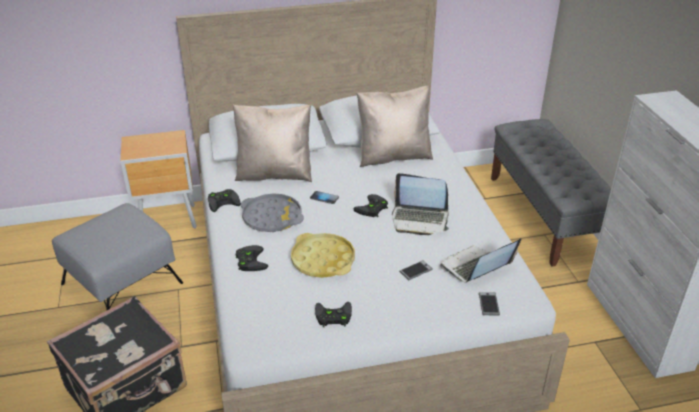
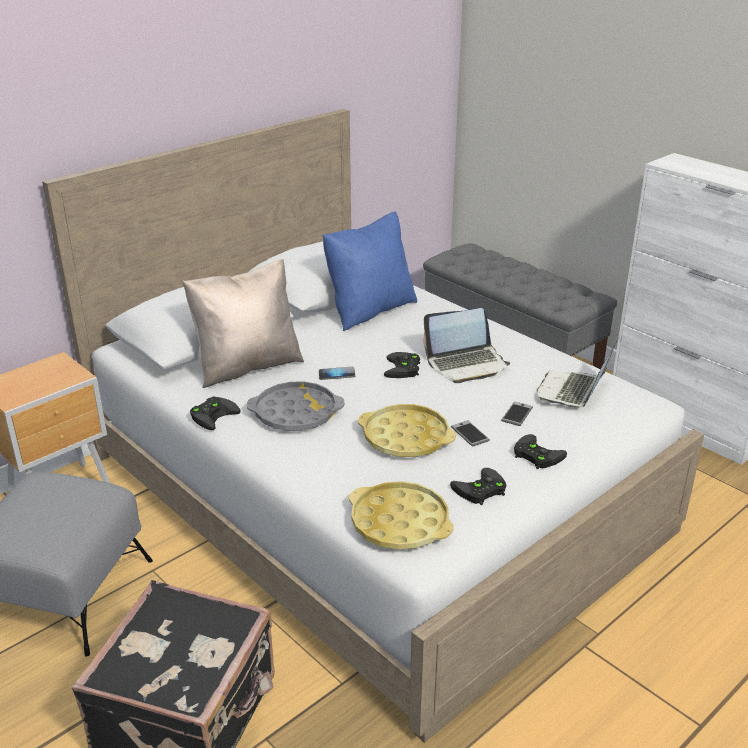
camera: 30 degrees left, 5 degrees down
black game controller [236,245,268,271] -> black game controller moved to [514,434,567,469]
beige pillow [357,86,433,167] -> blue pillow [323,212,417,331]
phone [479,292,500,315] -> phone moved to [451,421,490,447]
none -> yellow tray [349,481,454,550]

